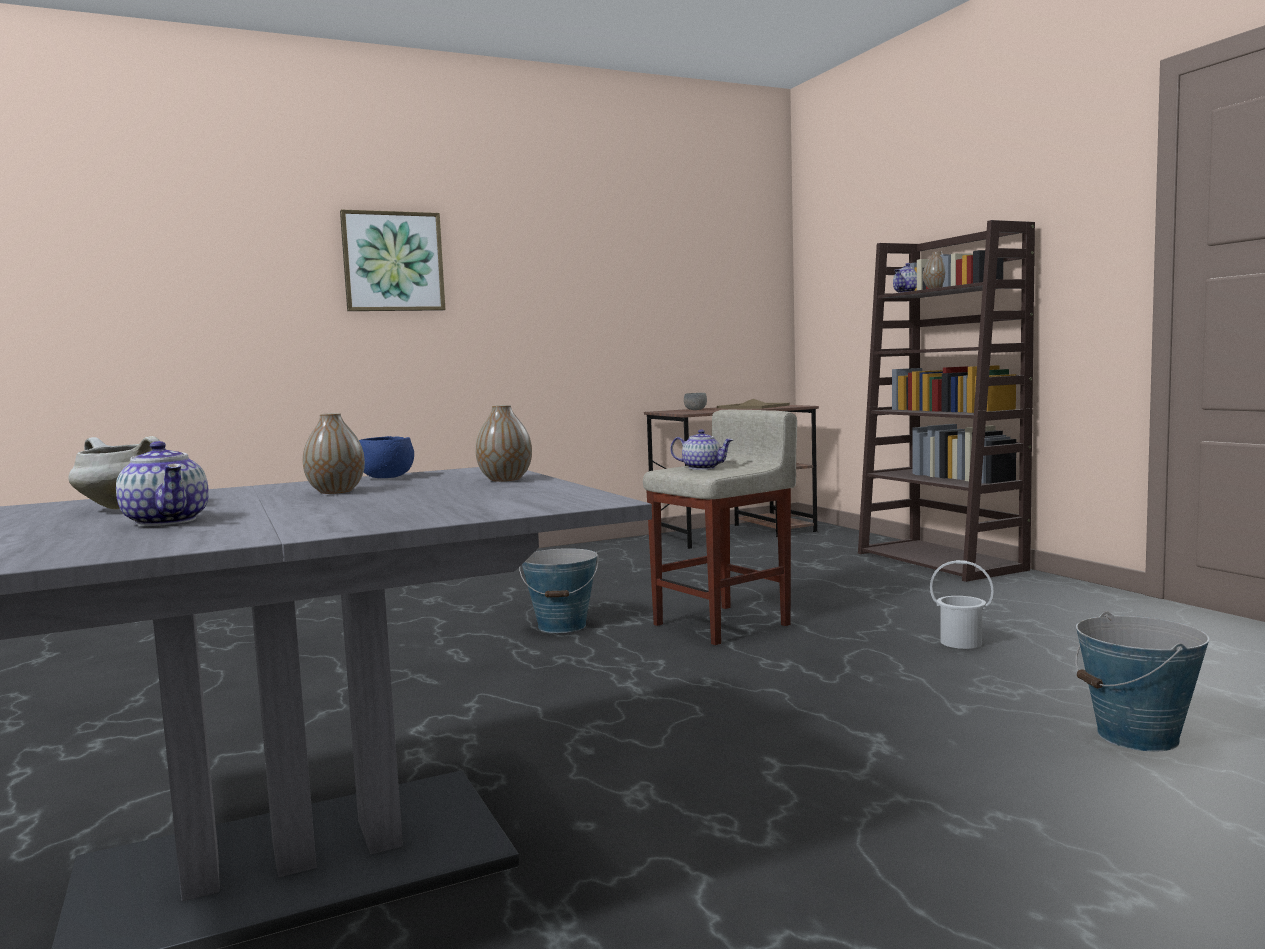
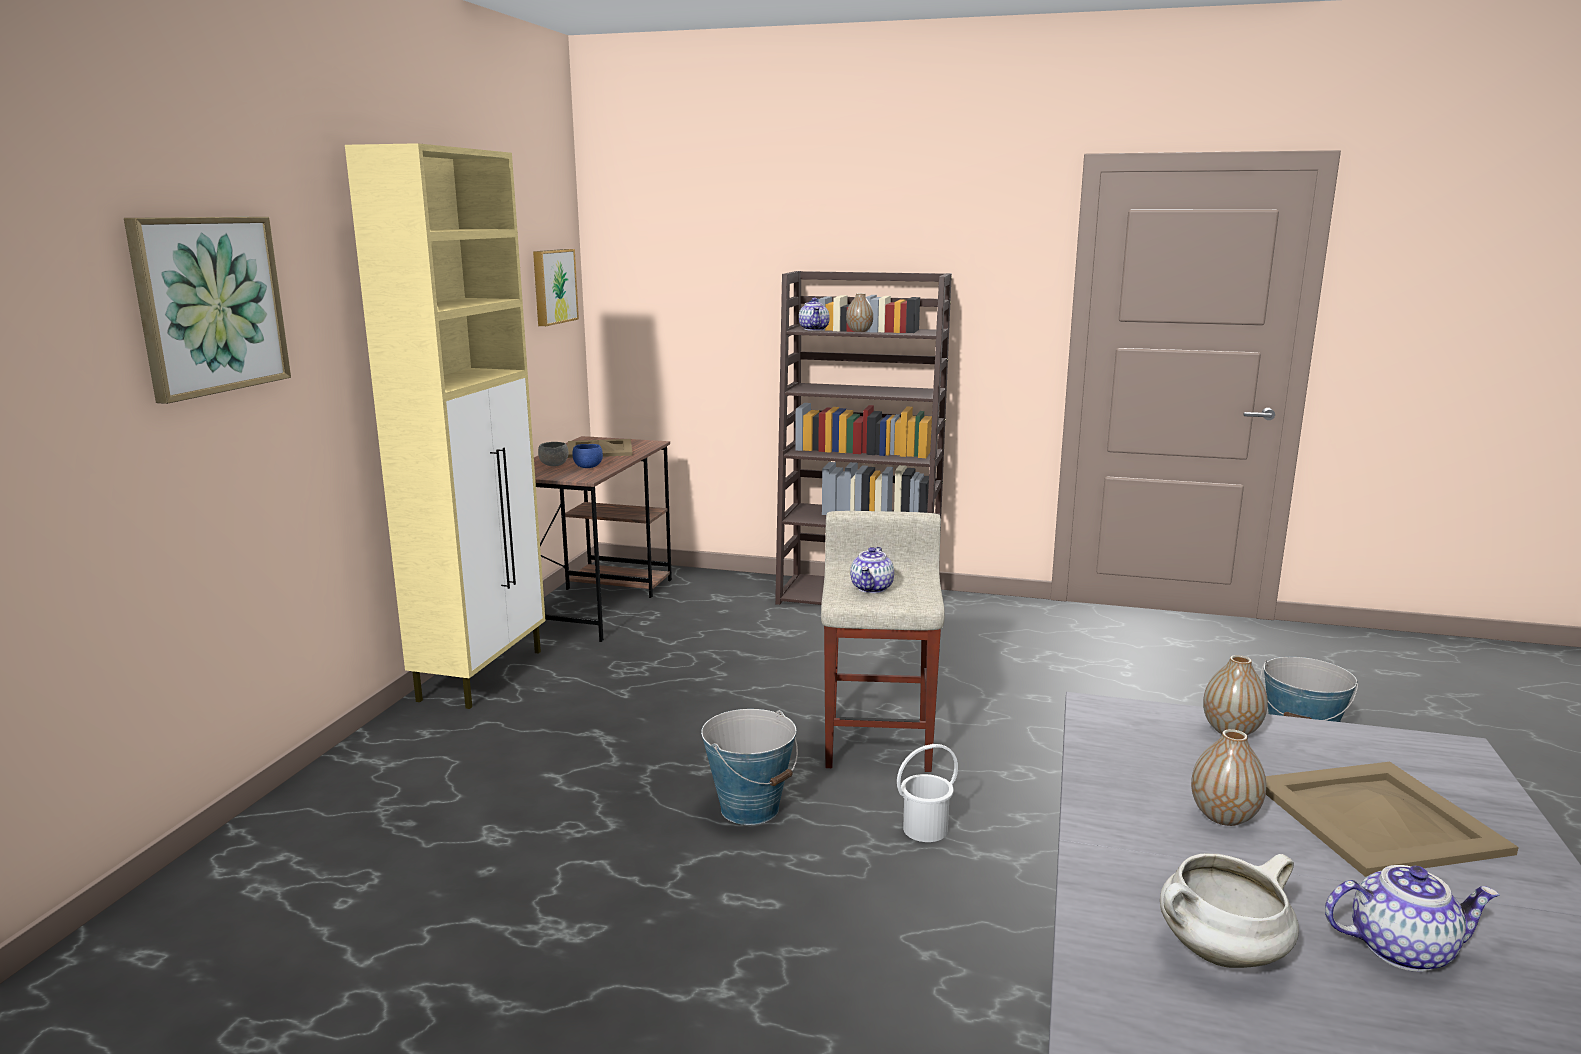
camera: 50 degrees left, 10 degrees up
blue bowl [359,436,414,478] -> blue bowl moved to [572,444,603,468]
teapot [670,429,733,470] -> teapot turned 135 degrees clockwise [850,547,894,593]
white bucket [930,560,994,649] -> white bucket moved to [897,744,958,842]
none -> beige cabinet [345,143,546,709]
none -> picture [533,249,579,326]
none -> beige tray [1266,762,1519,877]

